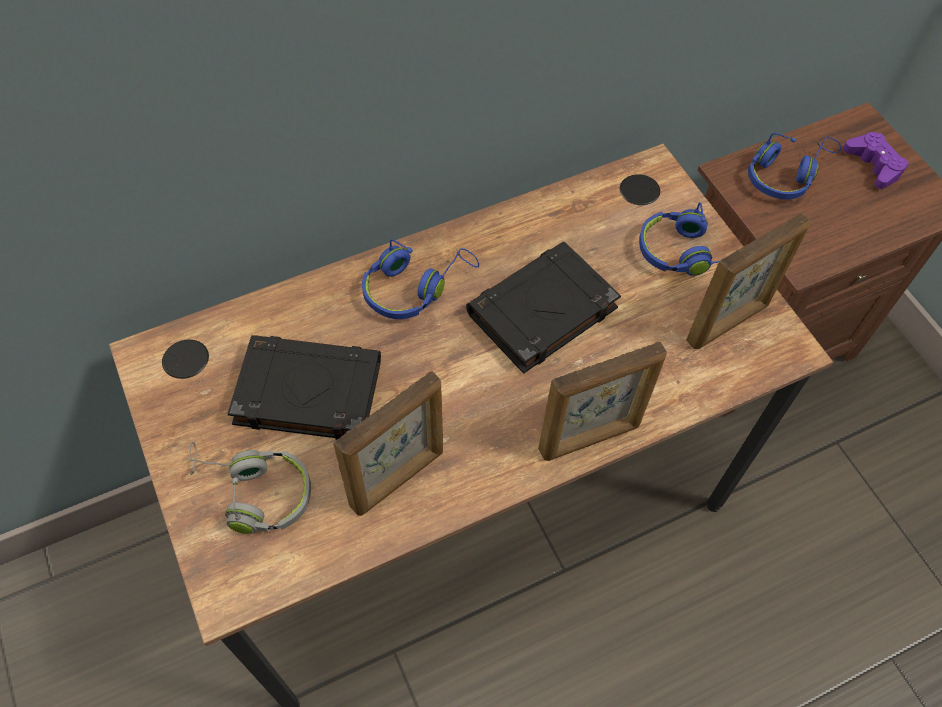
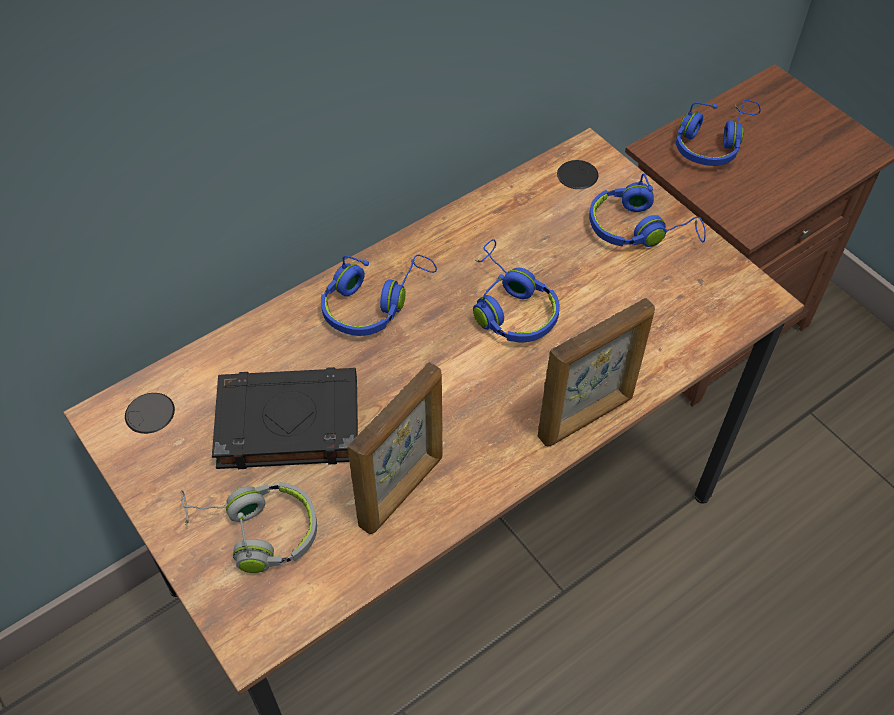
camera: 10 degrees left, 5 degrees down
black book [466,242,621,374] -> blue headphones [473,239,560,342]
picture frame [686,213,810,349] -> none
purple game controller [843,132,909,189] -> none

